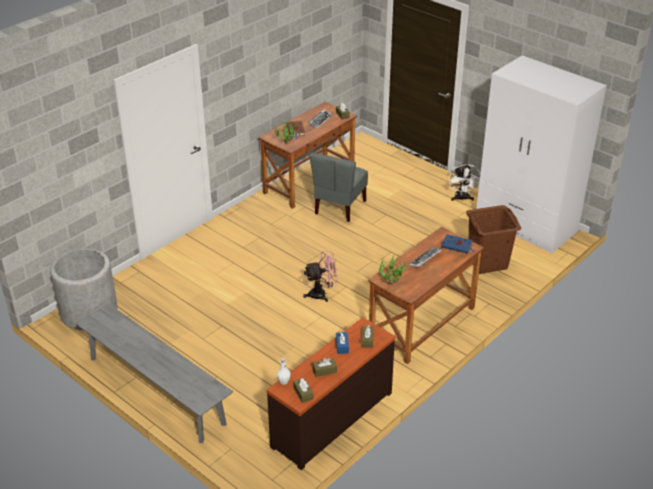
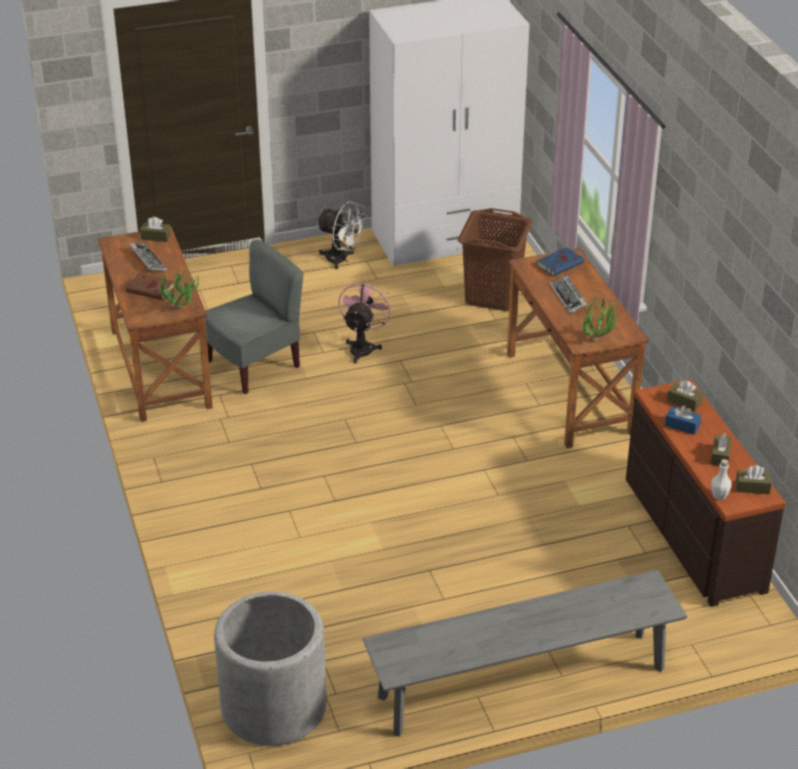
camera: 60 degrees left, 0 degrees up
pink fan [303,251,339,302] -> pink fan moved to [338,279,393,363]
grey chair [309,153,368,222] -> grey chair turned 90 degrees counterclockwise [205,239,303,394]

